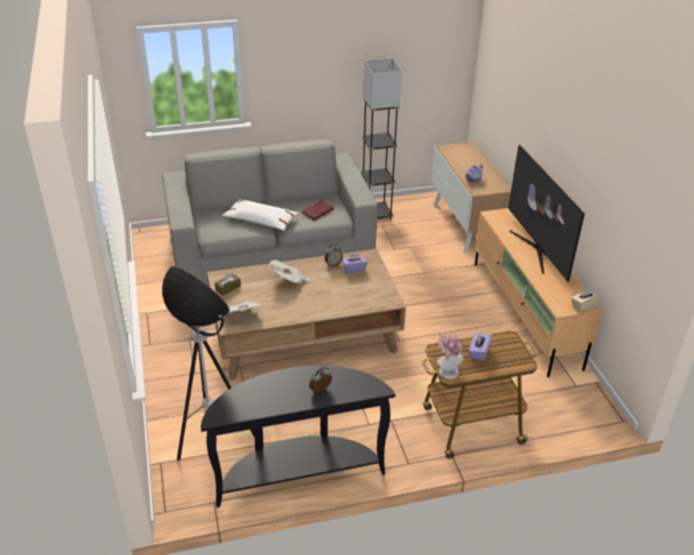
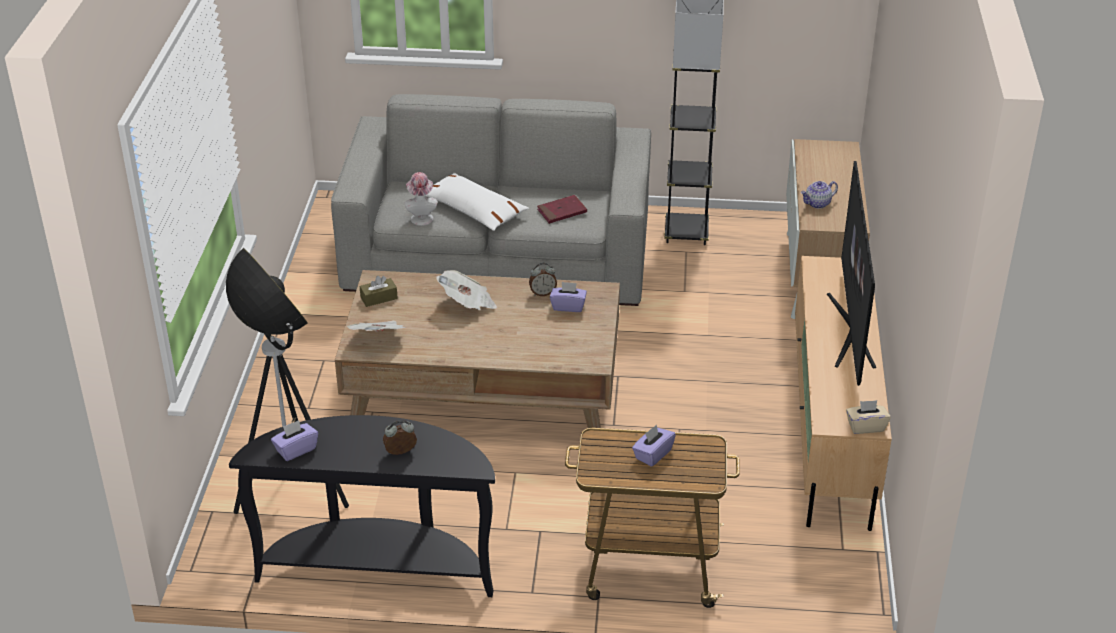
camera: 20 degrees right, 0 degrees up
hat [437,334,463,379] -> hat moved to [405,172,437,226]
none -> purple tissue box [271,420,318,461]

